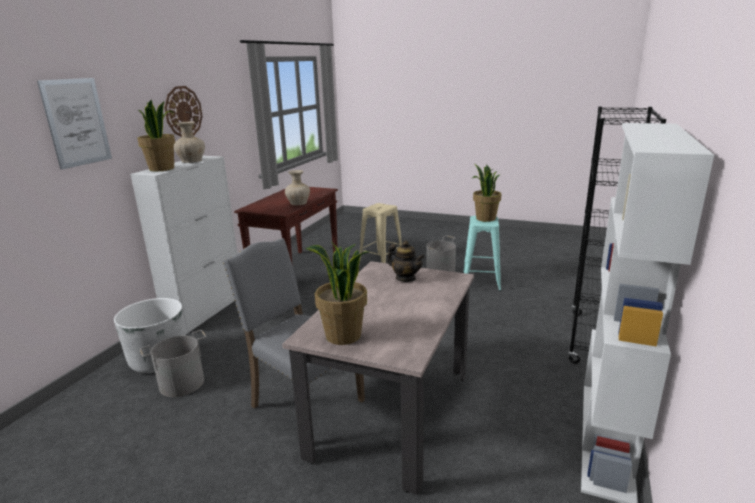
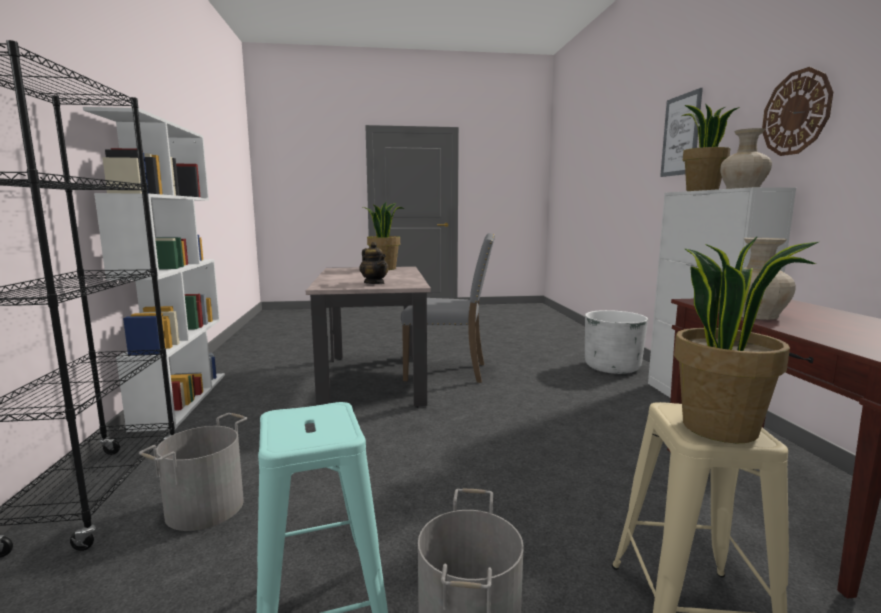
camera: 150 degrees right, 10 degrees down
grey bucket [140,330,207,397] -> grey bucket moved to [139,413,247,531]
teapot [387,241,425,282] -> teapot turned 135 degrees counterclockwise [360,242,389,284]
potted plant [473,164,501,222] -> potted plant moved to [674,236,819,443]

